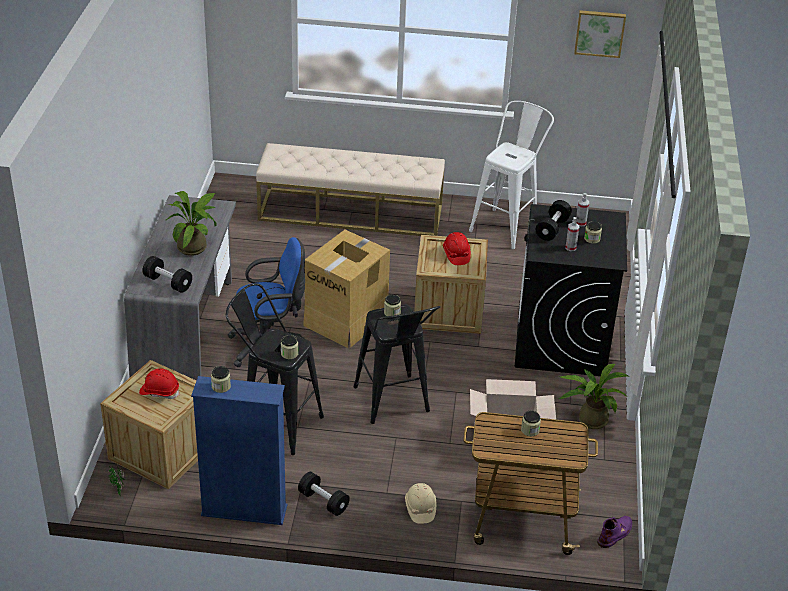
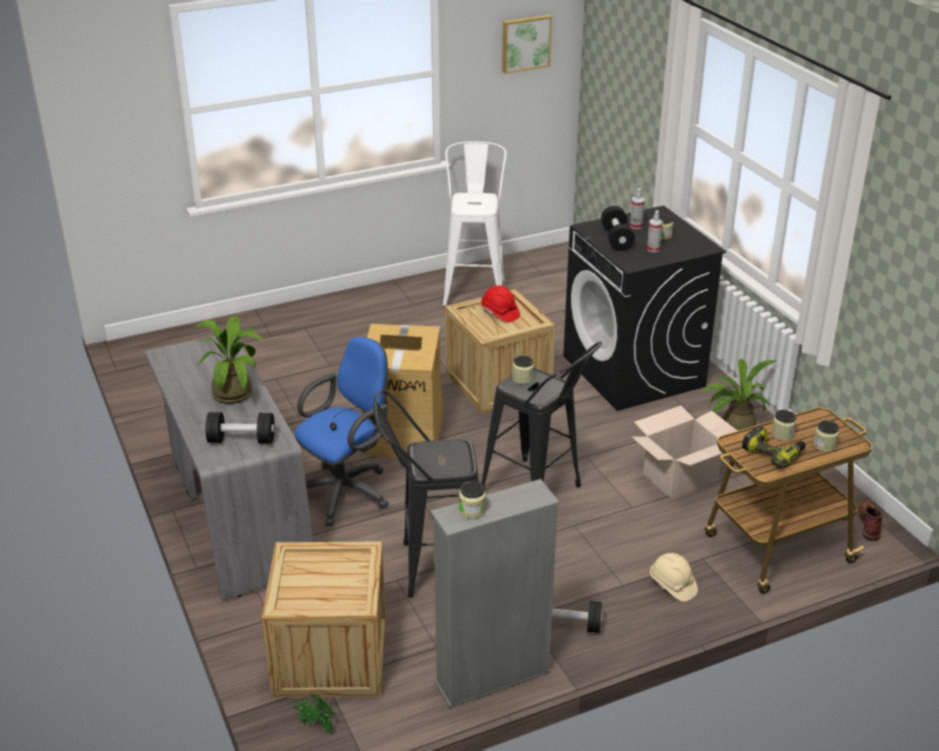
camera: 30 degrees left, 5 degrees down
red hard hat [139,368,180,399] -> none
blue bookcase [191,376,287,525] -> grey bookcase [431,479,560,708]
beige bench [256,143,445,236] -> none
jar [281,335,298,359] -> jar moved to [813,420,839,452]
purple boot [597,516,632,548] -> brown boot [858,501,882,541]
none -> power drill [742,426,806,468]

